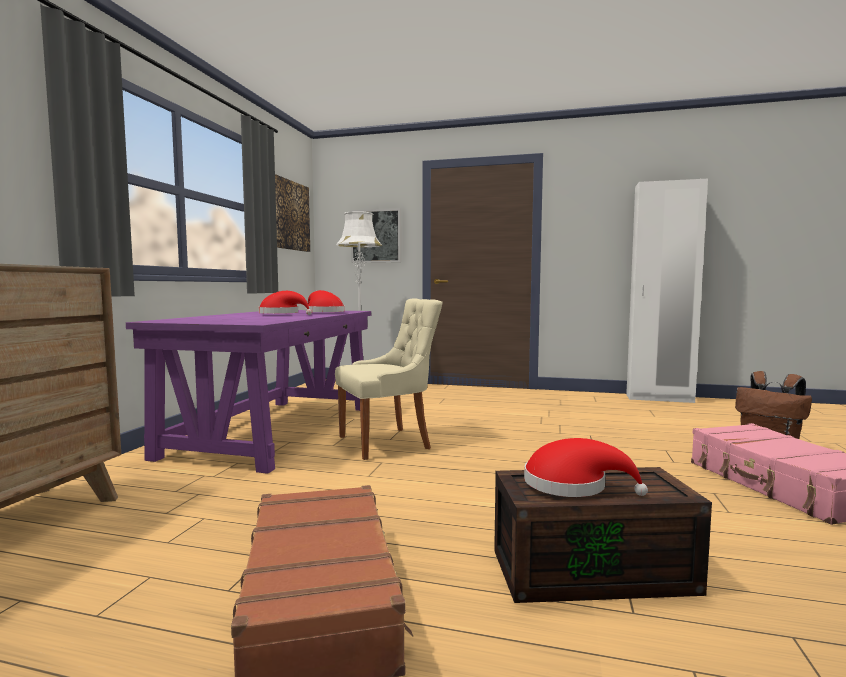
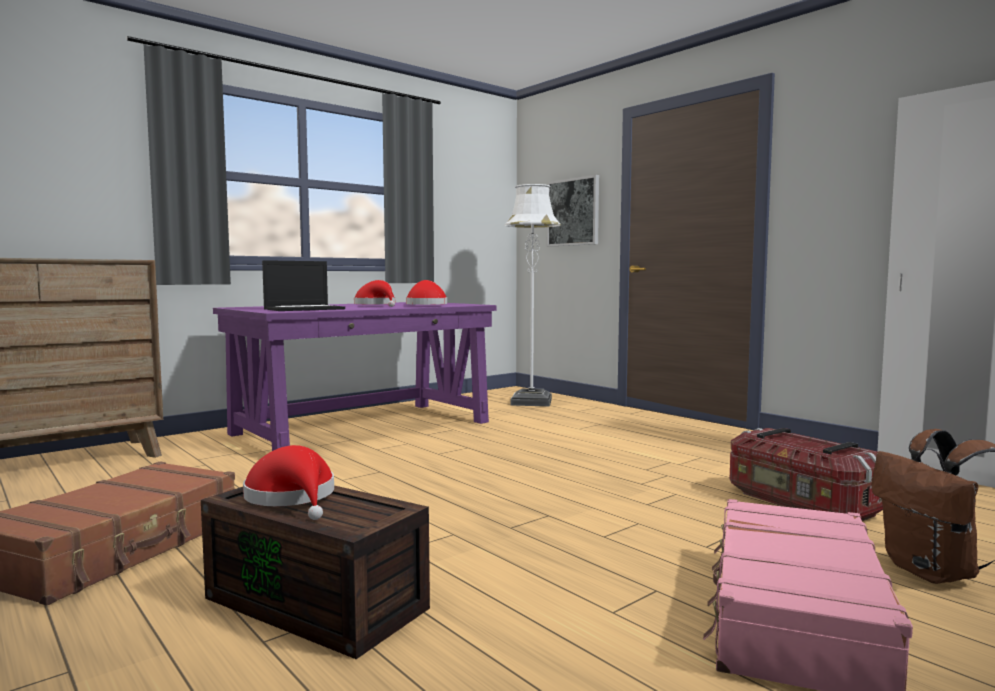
camera: 35 degrees right, 0 degrees up
picture [275,174,310,252] -> none
beige chair [335,298,442,460] -> none
none -> laptop [262,260,345,311]
none -> storage box [730,428,883,521]

